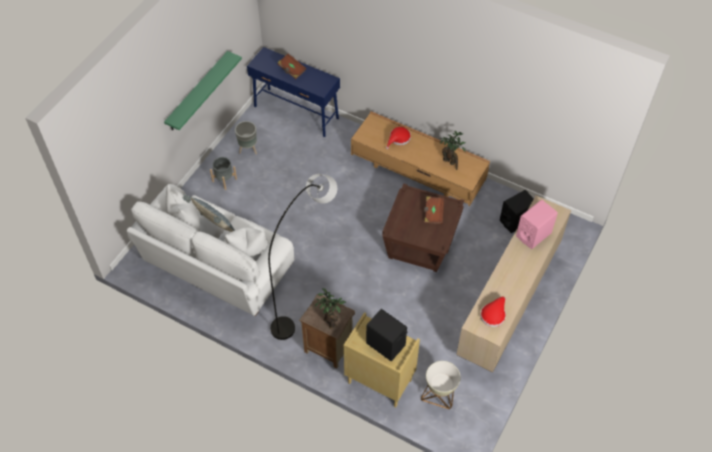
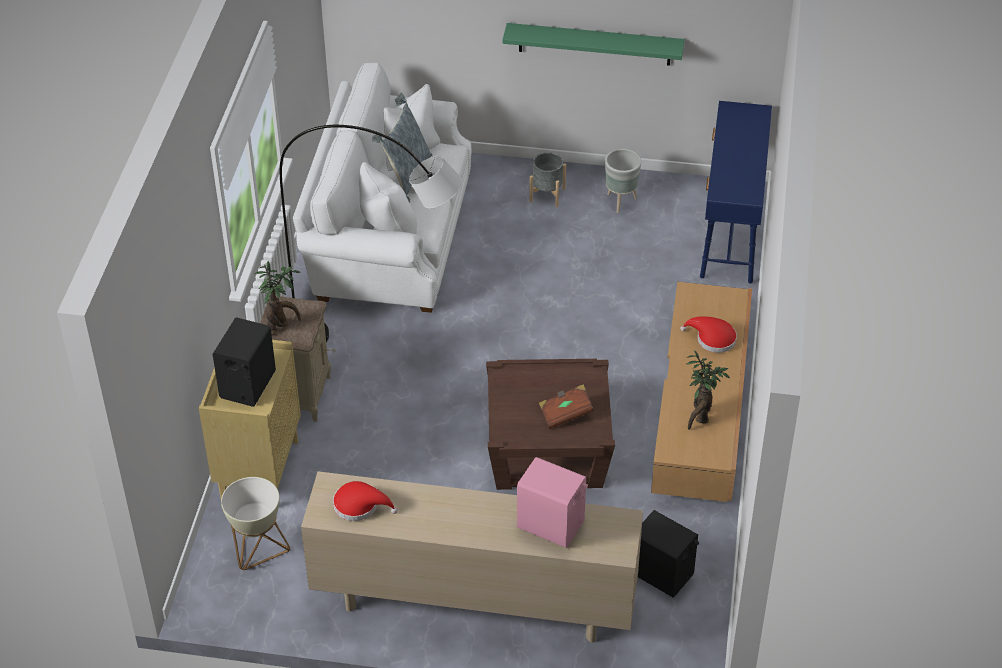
camera: 70 degrees right, 10 degrees down
brown book [278,53,306,79] -> none

